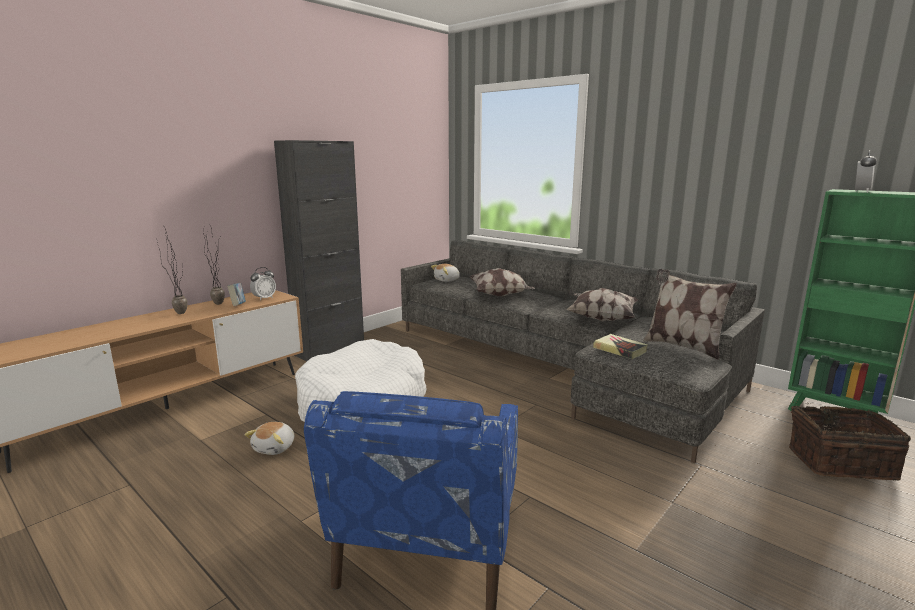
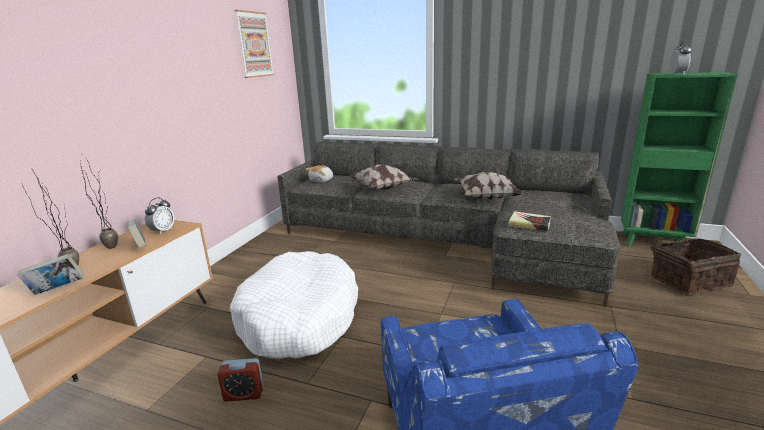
camera: 20 degrees left, 5 degrees up
plush toy [245,422,294,455] -> alarm clock [217,358,264,402]
black cabinet [274,140,364,361] -> none
pillow [643,269,737,360] -> none
none -> book [17,254,84,295]
none -> picture [235,10,274,78]

